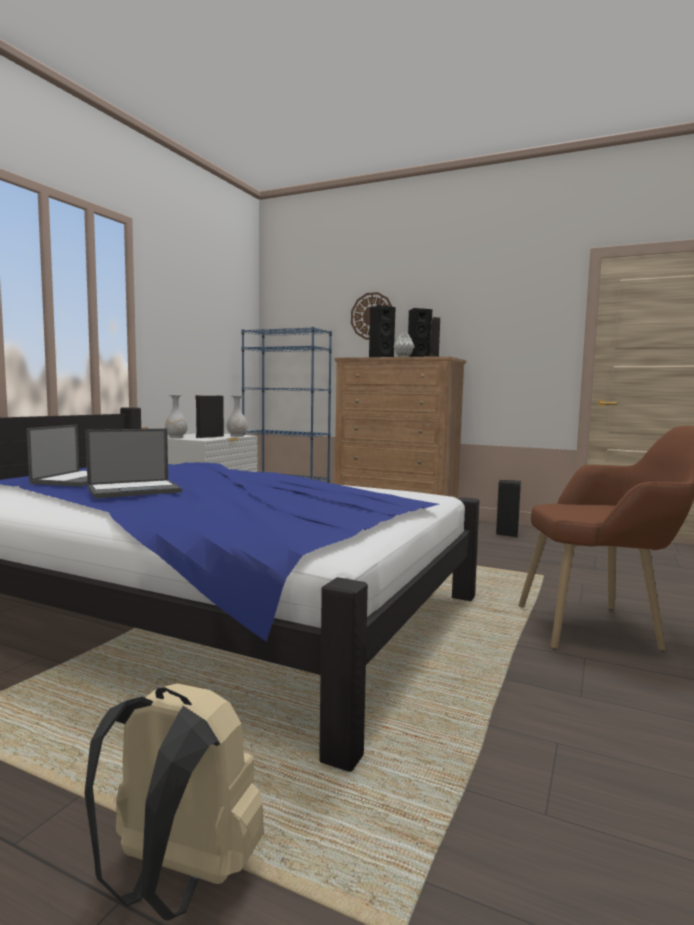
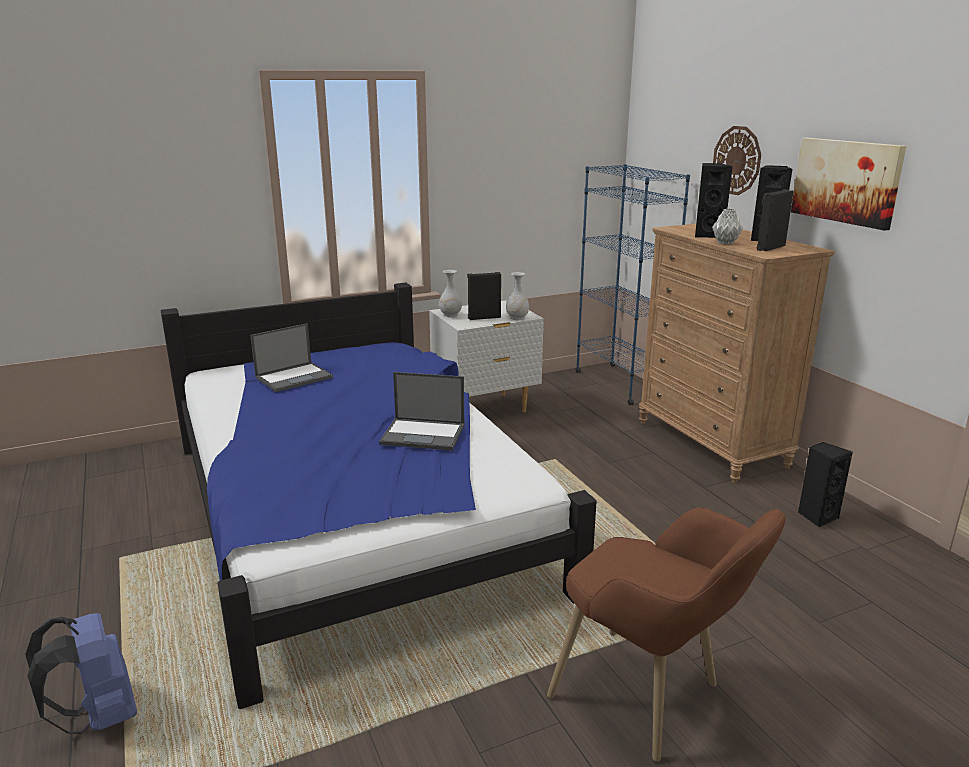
camera: 40 degrees right, 15 degrees up
beige backpack [84,683,264,921] -> blue backpack [25,613,137,734]
laptop [86,429,182,498] -> laptop moved to [379,372,464,451]
none -> picture [791,138,906,231]

